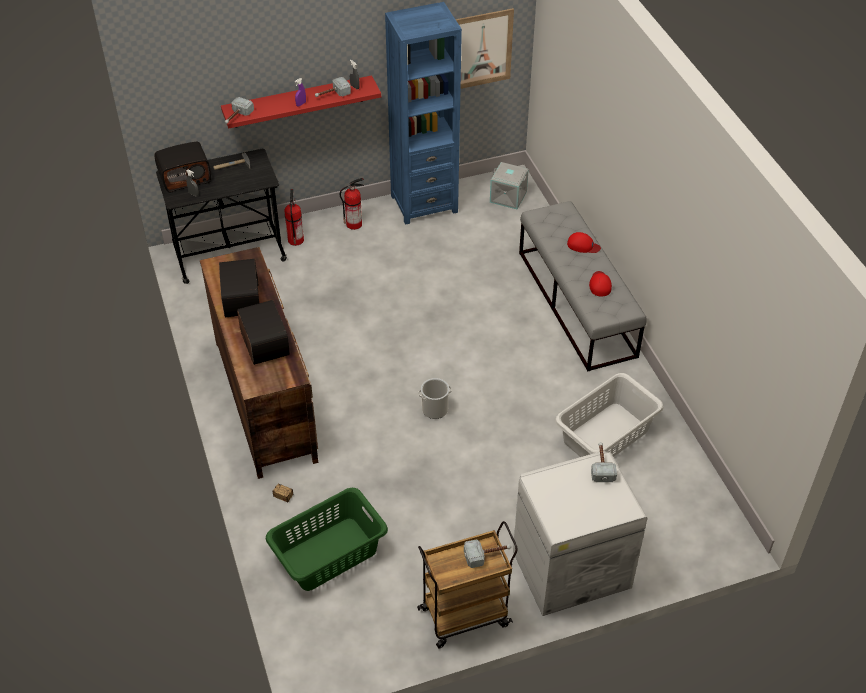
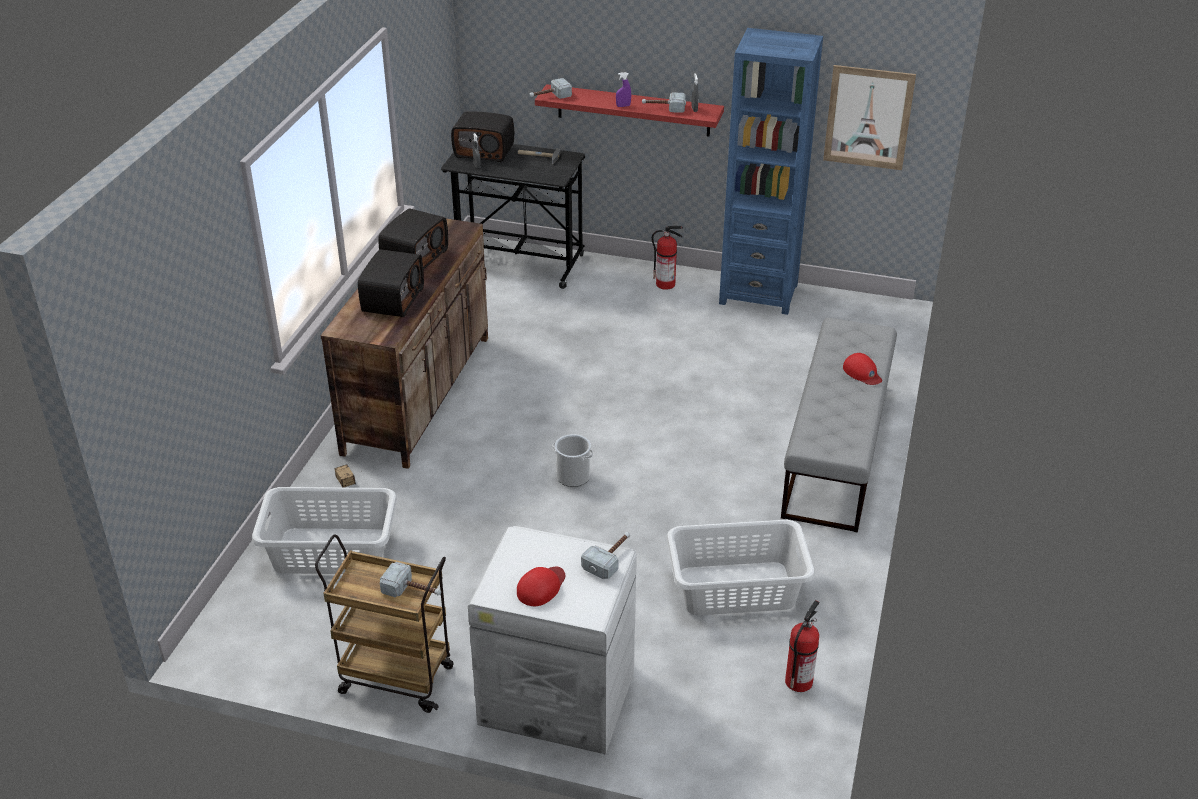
camera: 35 degrees right, 10 degrees down
green laundry basket [266,488,388,591] -> grey laundry basket [252,487,397,574]
fire extinguisher [285,189,304,246] -> fire extinguisher moved to [785,600,820,692]
grey storage box [490,162,529,209] -> none
red cap [589,271,612,297] -> red cap moved to [517,567,565,606]

